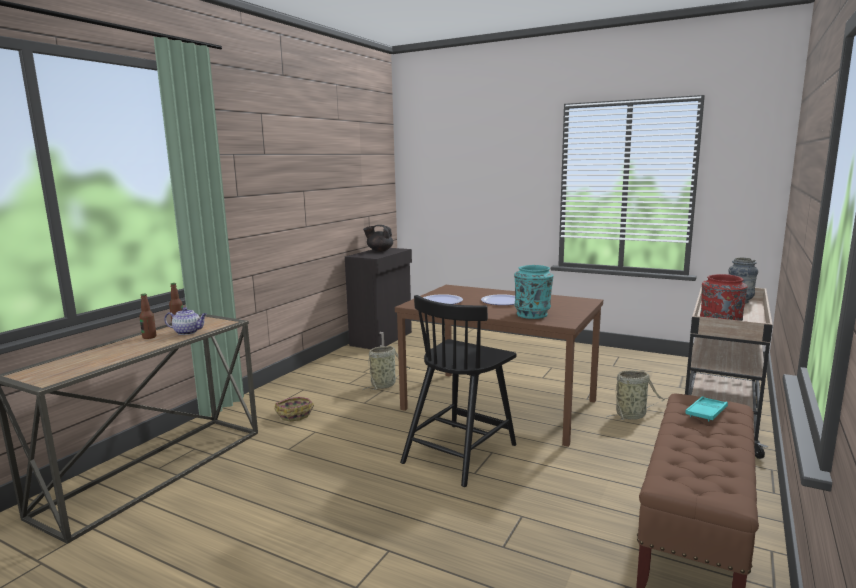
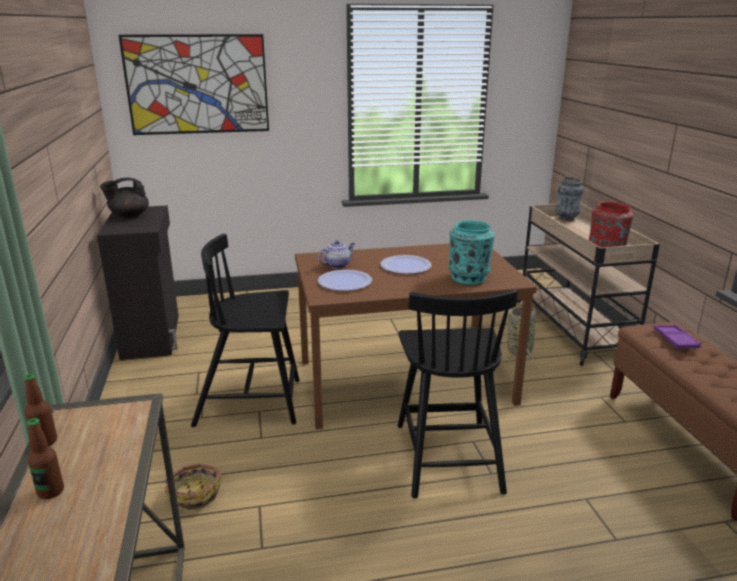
camera: 40 degrees left, 10 degrees up
teapot [164,307,207,335] -> teapot moved to [318,241,355,269]
basket [362,346,411,391] -> black chair [191,234,300,427]
turquoise tray [685,396,728,422] -> purple tray [654,325,701,349]
none -> picture [119,34,269,135]

